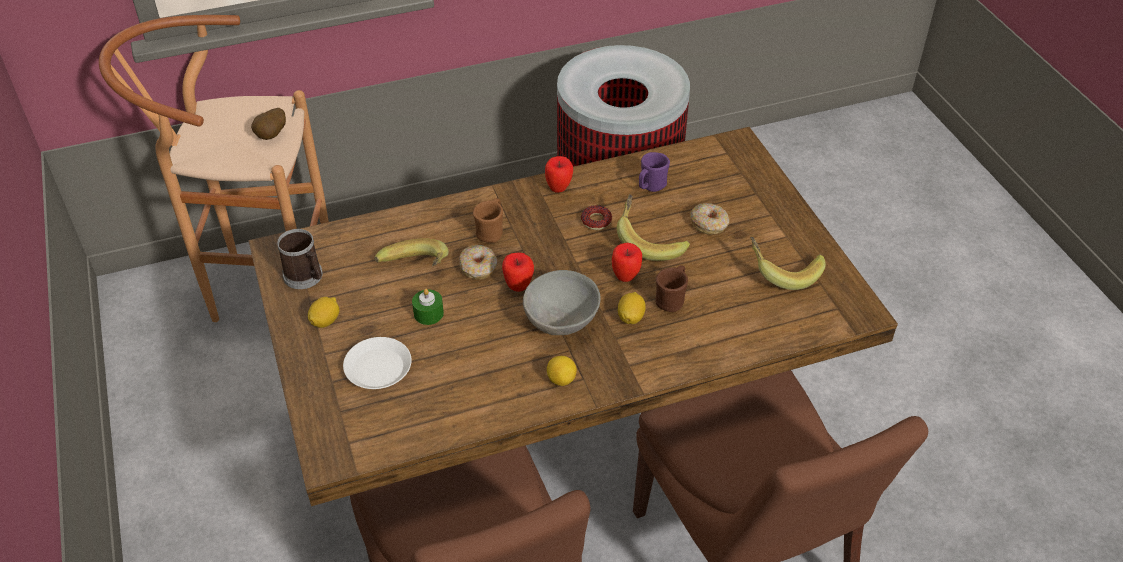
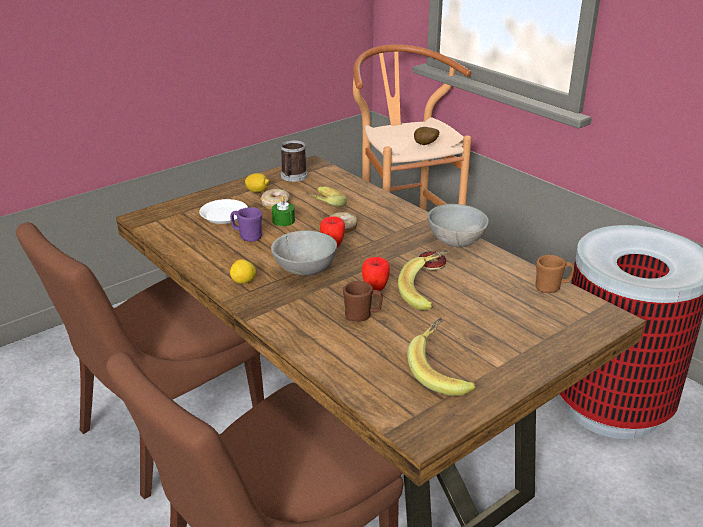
camera: 70 degrees right, 15 degrees down
brown mug [473,198,503,243] -> brown mug moved to [535,255,574,293]
apple [545,156,573,193] -> grey bowl [428,204,489,247]
lemon [618,292,646,324] -> none
purple mug [639,152,670,192] -> purple mug moved to [230,207,262,242]
donut [690,203,729,235] -> donut moved to [260,189,290,209]

